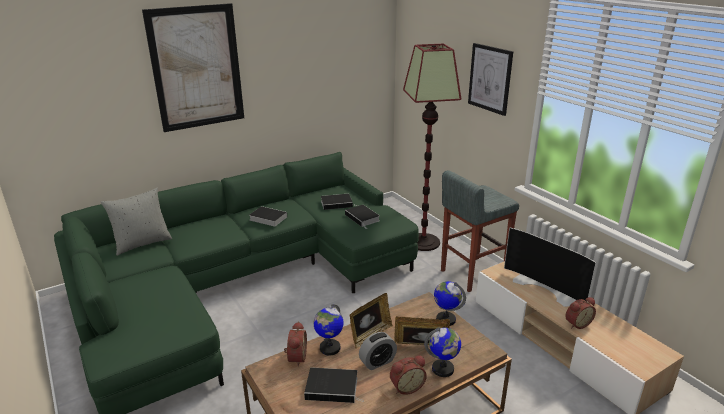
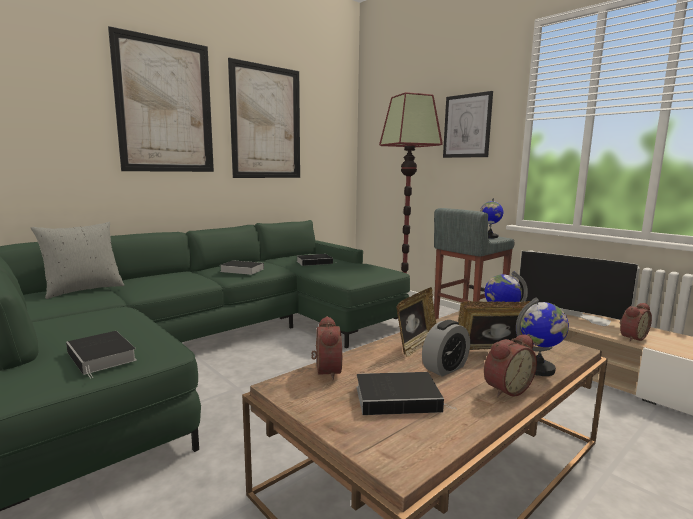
camera: 10 degrees left, 15 degrees down
globe [313,304,344,356] -> globe moved to [480,198,503,238]
book [345,205,380,227] -> book moved to [66,331,137,378]
none -> picture [228,58,300,178]

